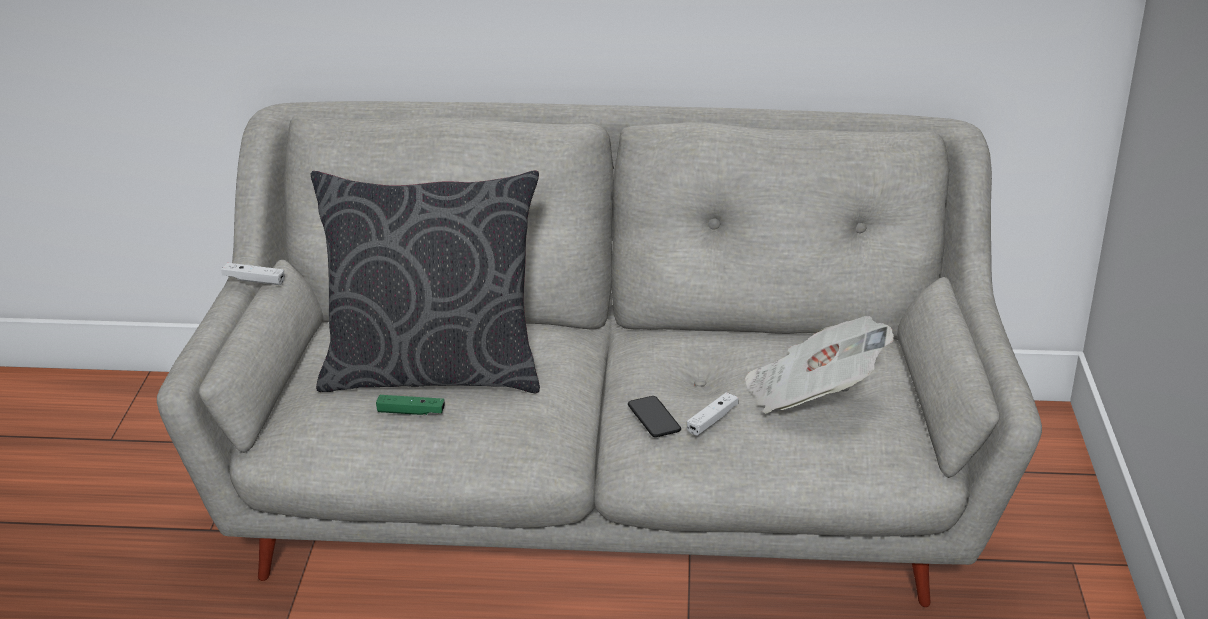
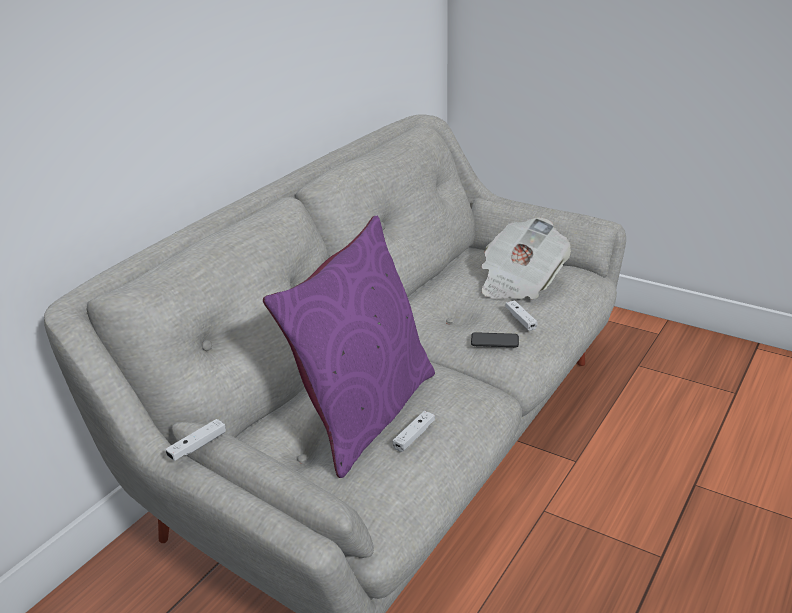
camera: 60 degrees left, 0 degrees up
grey pillow [310,170,540,394] -> purple pillow [263,216,435,478]
green game controller [376,395,445,415] -> white game controller [393,411,435,452]

